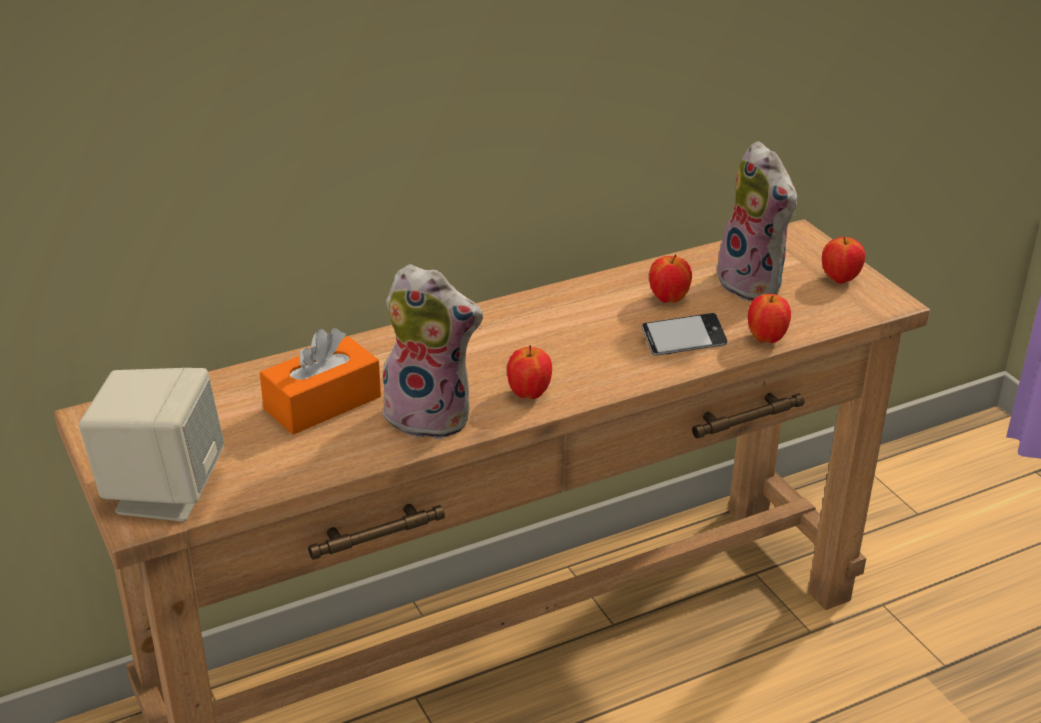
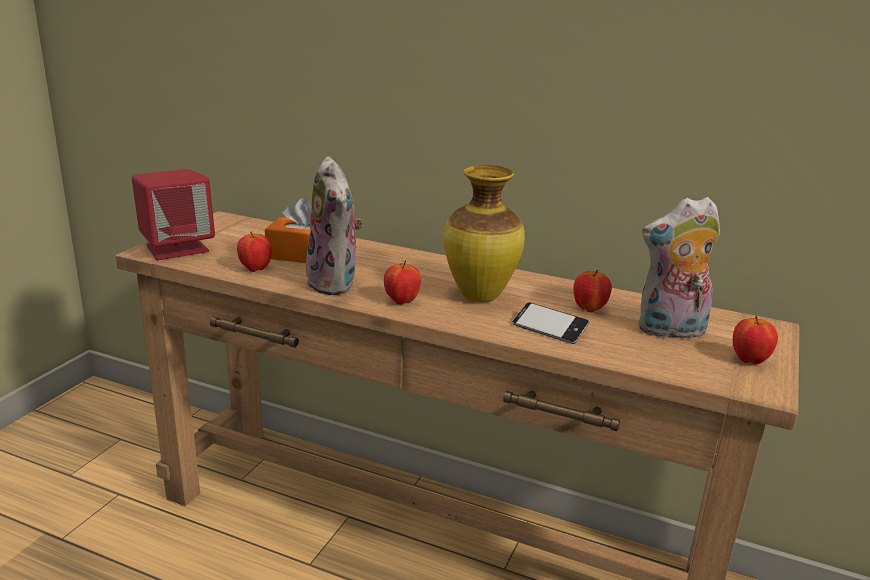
camera: 50 degrees right, 10 degrees down
beige speaker [79,368,224,522] -> red speaker [132,169,215,260]
plush toy [712,141,797,301] -> plush toy turned 60 degrees clockwise [638,197,720,338]
apple [748,294,791,343] -> apple moved to [237,232,272,272]
none -> vase [443,165,525,302]

